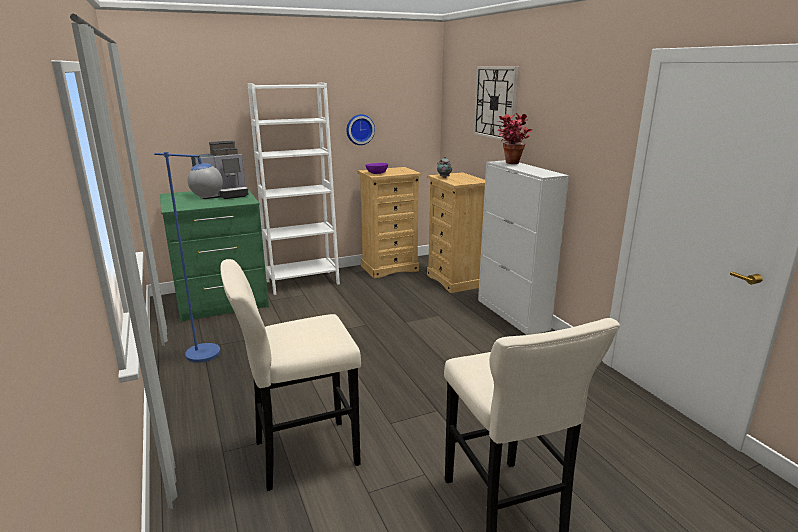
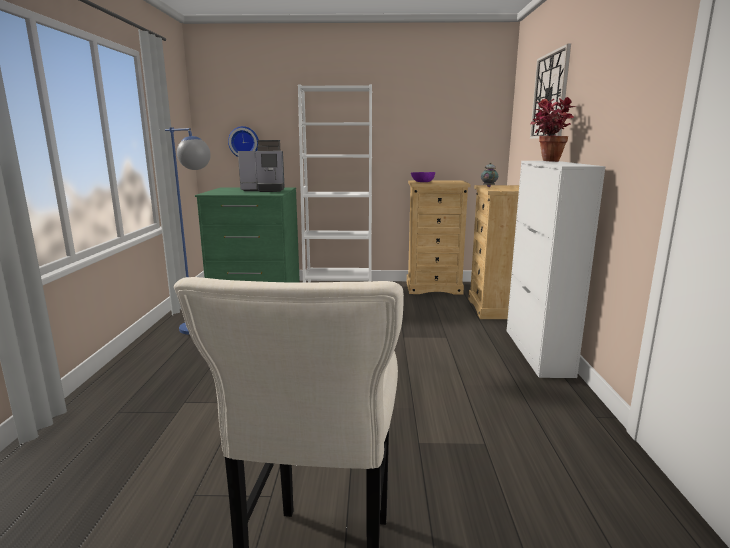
camera: 25 degrees right, 5 degrees down
beige stool [220,259,361,491] -> none
wall clock [347,114,375,145] -> wall clock moved to [228,126,259,157]

